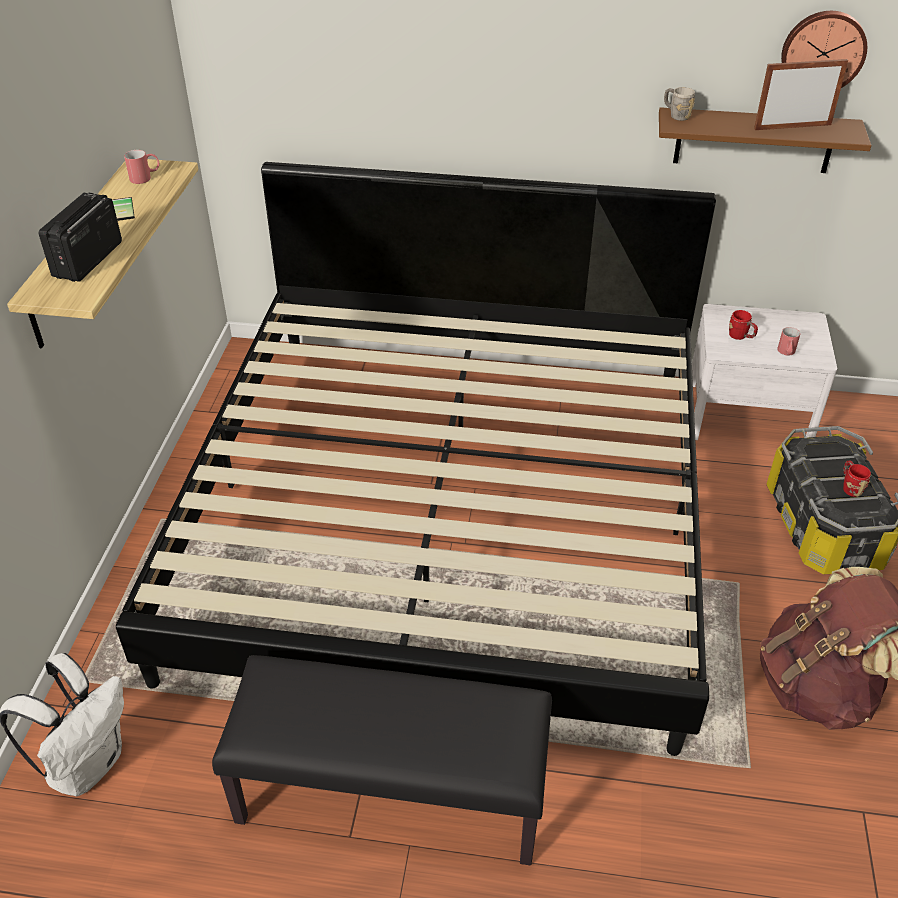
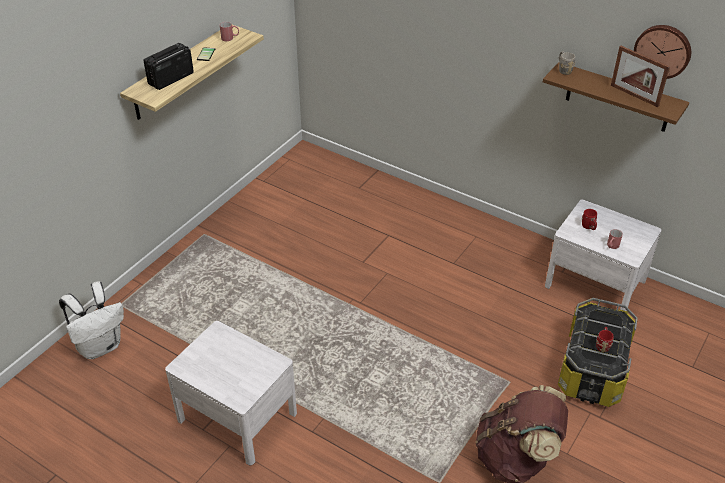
camera: 25 degrees right, 0 degrees up
bed [116,162,716,756] -> none
black bench [212,655,552,865] -> white nightstand [165,321,297,465]
picture frame [754,59,848,130] -> picture frame turned 150 degrees counterclockwise [611,46,670,107]

